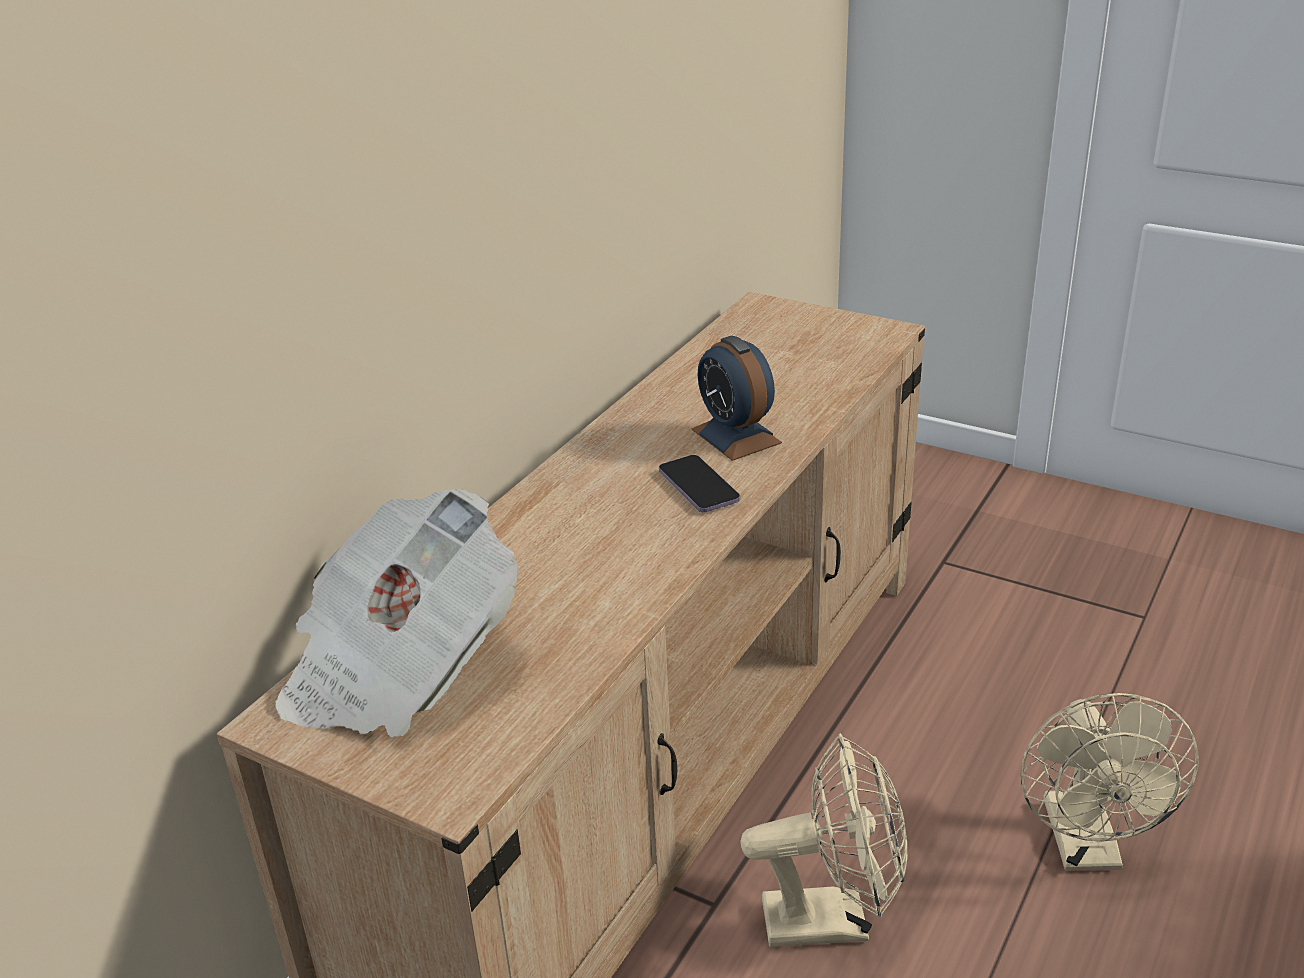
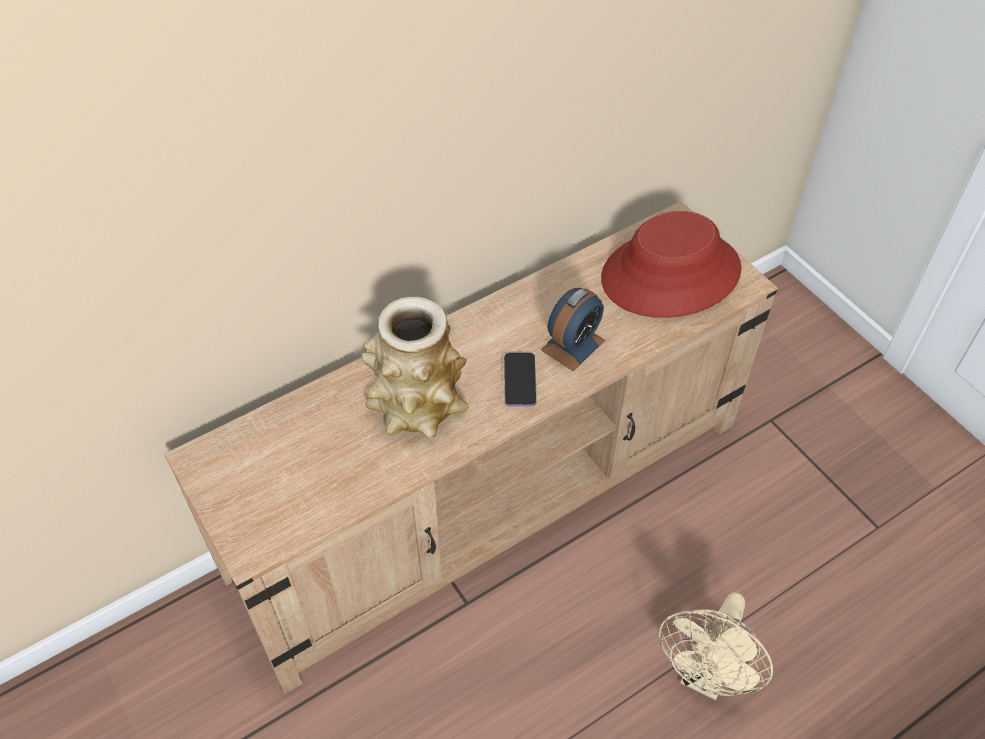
camera: 25 degrees right, 20 degrees up
newspaper [275,489,517,737] -> none
alarm clock [692,336,782,461] -> alarm clock turned 135 degrees counterclockwise [541,288,605,371]
beige fan [740,733,907,947] -> none
none -> vase [361,297,469,438]
none -> red hat [601,211,742,318]

